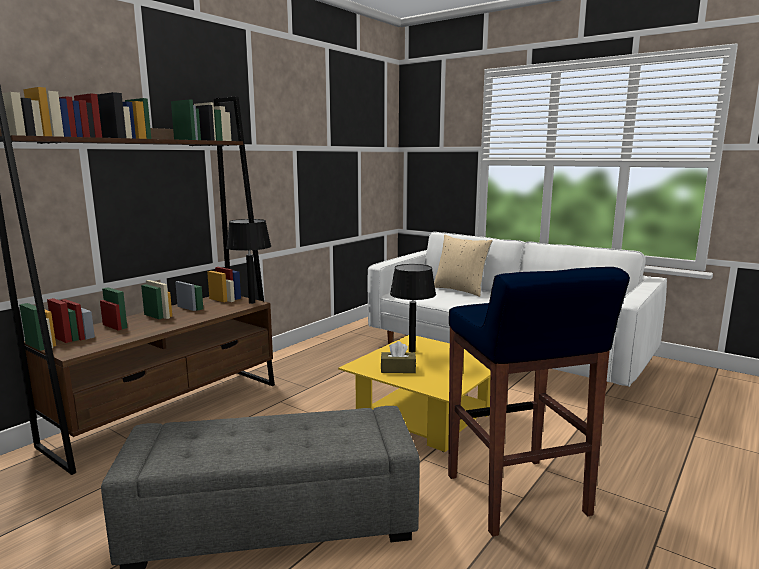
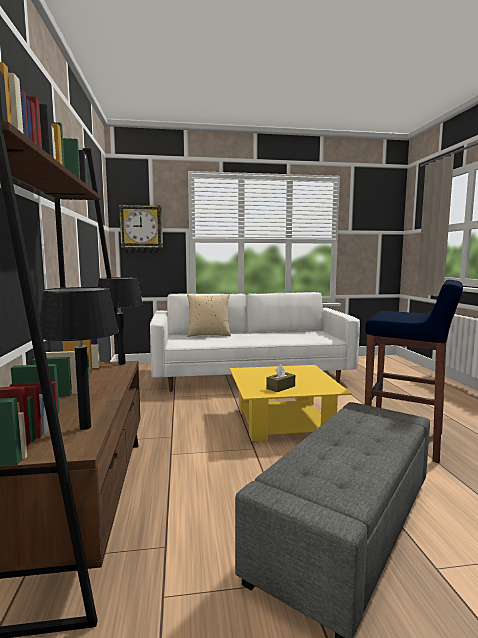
camera: 45 degrees left, 5 degrees down
black table lamp [390,264,436,352] -> black table lamp moved to [40,287,119,430]
none -> wall clock [119,205,163,253]

